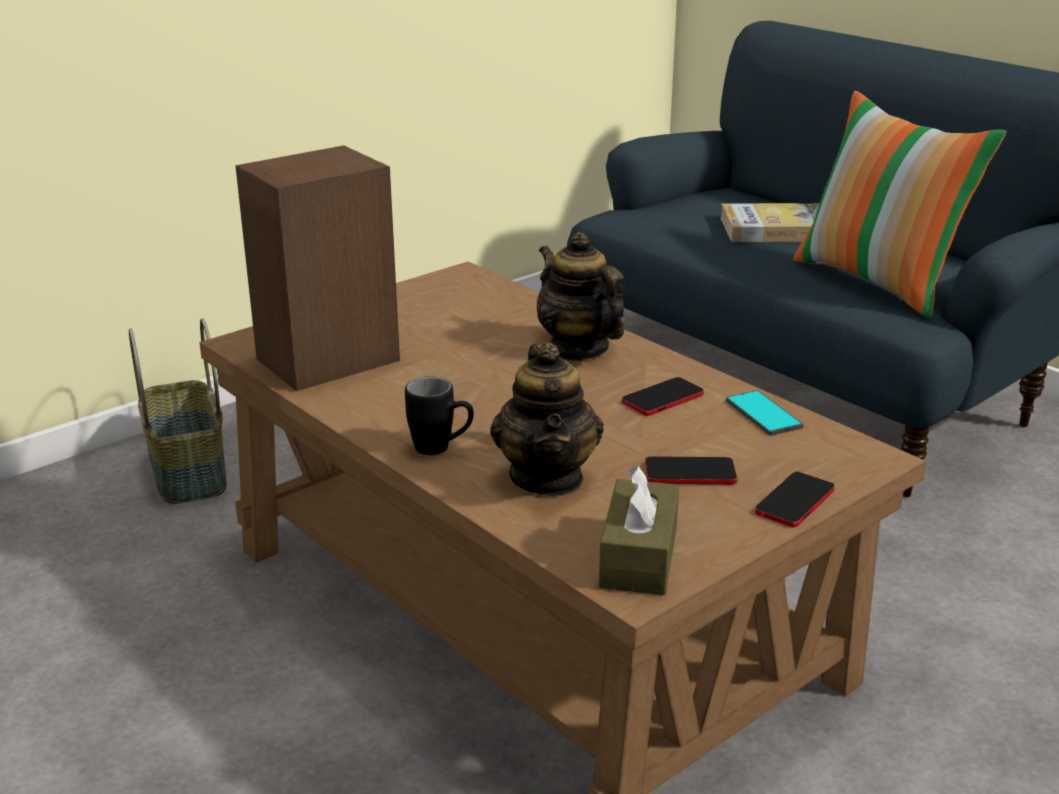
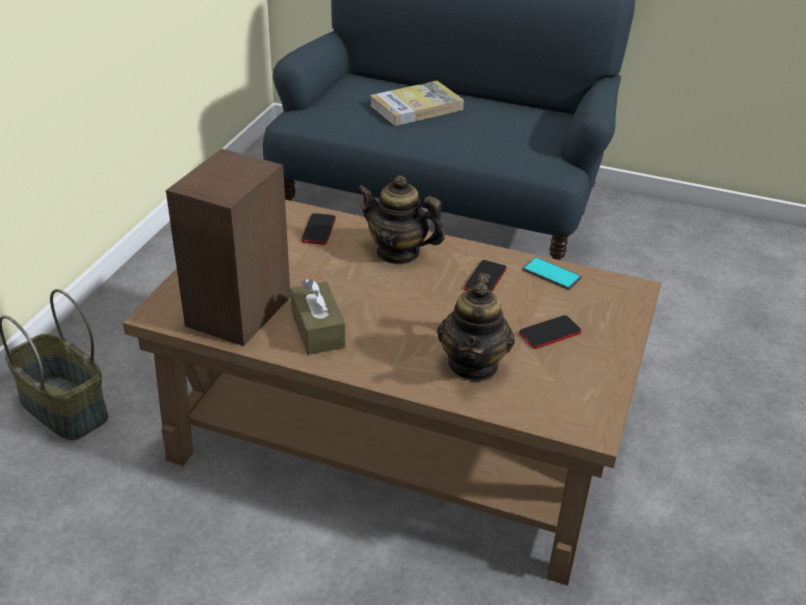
camera: 30 degrees left, 10 degrees up
black mug [405,376,474,455] -> none
teapot [490,342,604,496] -> teapot turned 45 degrees clockwise [437,273,515,381]
brown tissue box [599,465,679,595] -> brown tissue box moved to [290,279,345,355]
phone [755,472,835,528] -> phone moved to [302,213,336,245]
pillow [793,91,1007,318] -> none

